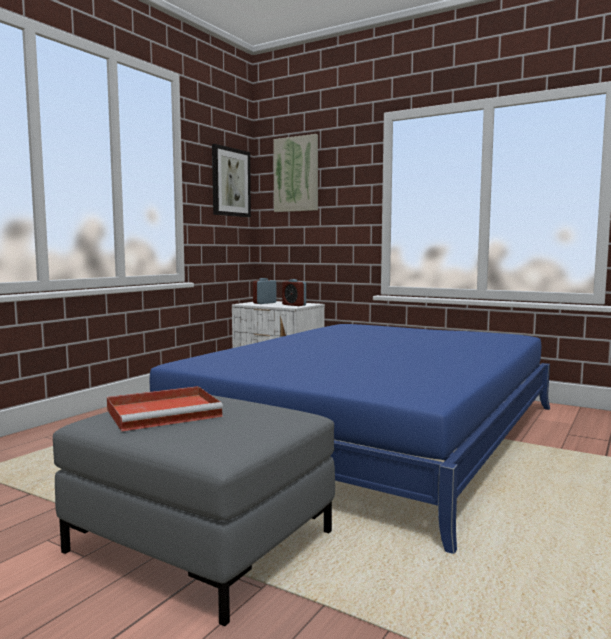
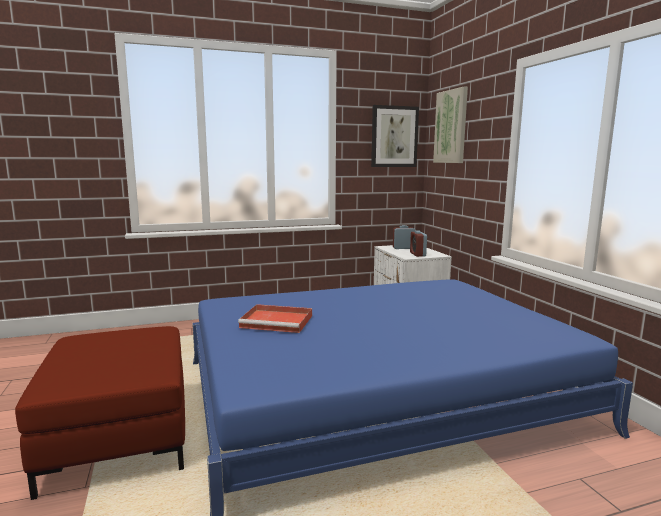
camera: 40 degrees right, 5 degrees up
grey ottoman [53,395,335,626] -> red ottoman [15,326,185,500]
red tray [107,386,223,432] -> red tray moved to [238,304,312,333]

